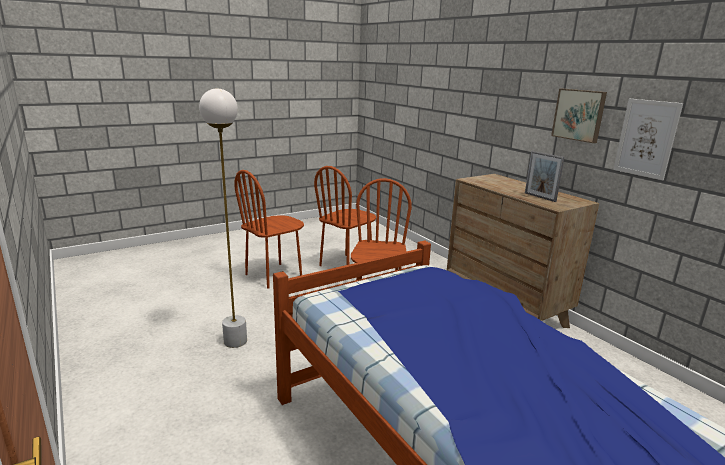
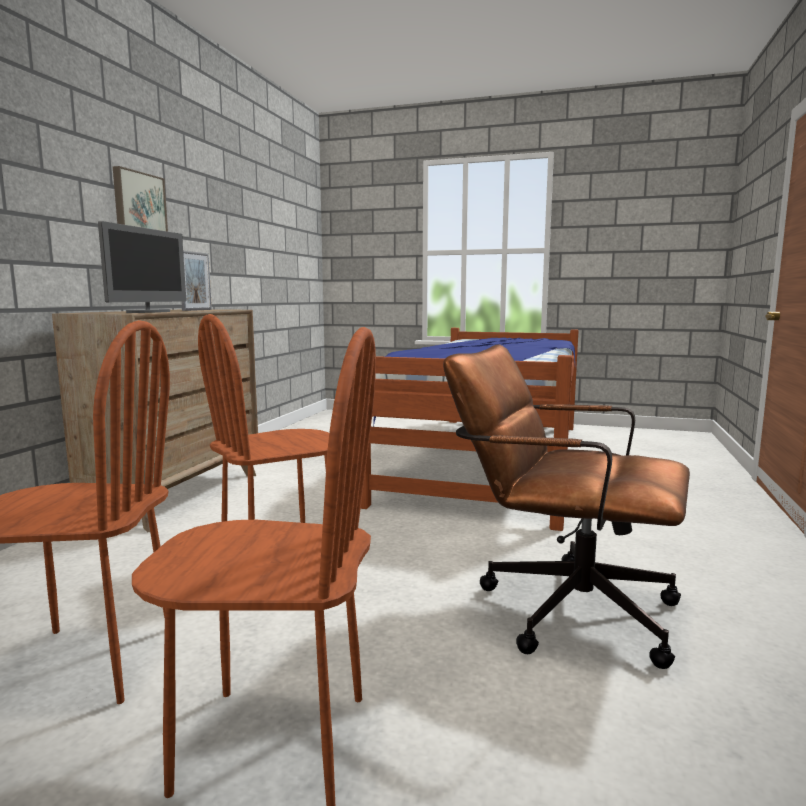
camera: 130 degrees left, 10 degrees down
white floor lamp [199,89,247,348] -> brown office chair [443,344,690,669]
picture [613,99,683,180] -> none
none -> monitor [98,221,187,313]

